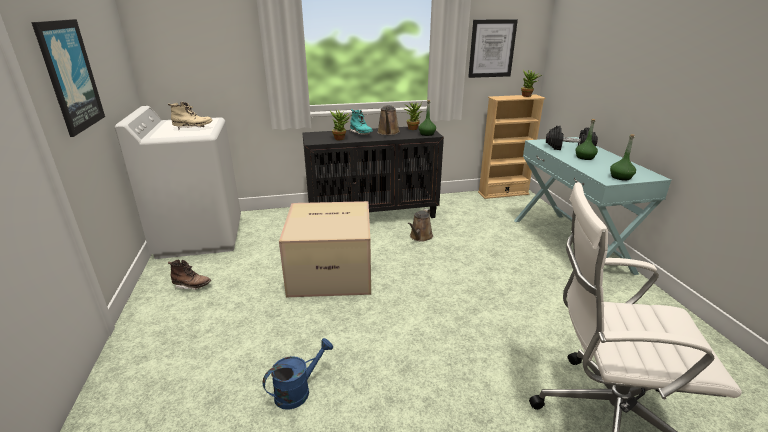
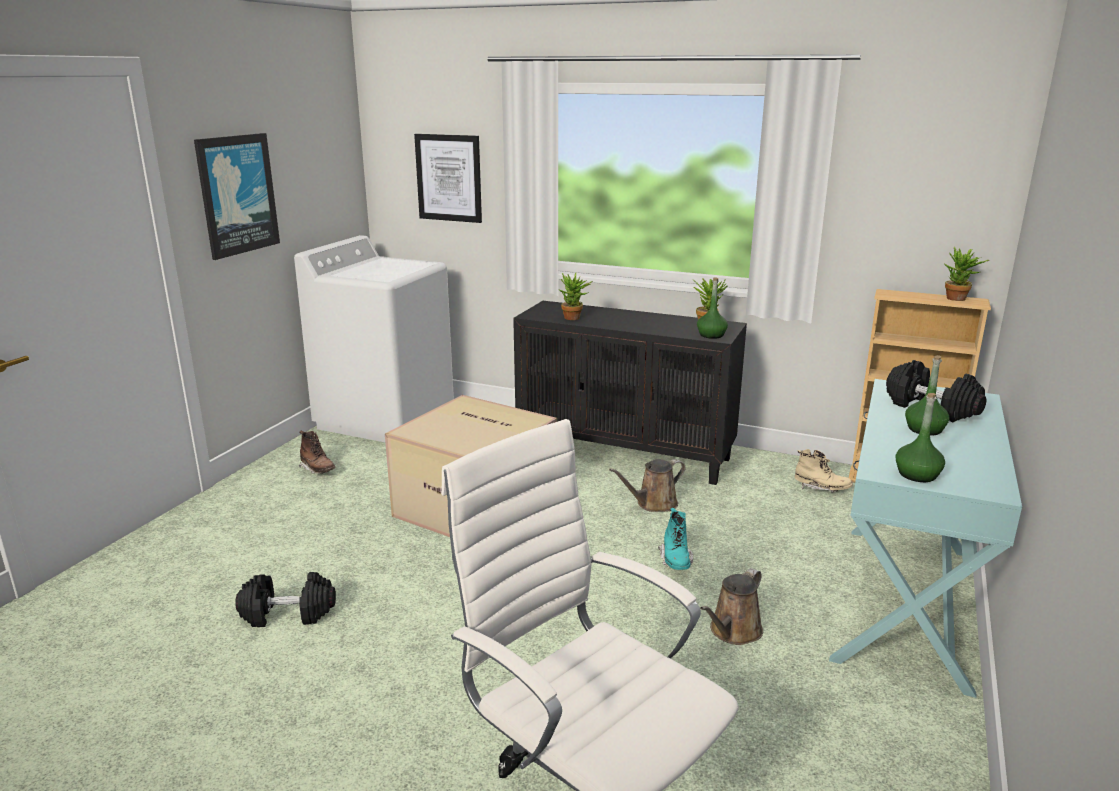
camera: 35 degrees right, 5 degrees down
beige boot [168,102,213,130] -> beige boot moved to [795,449,853,492]
blue watering can [263,338,333,410] -> black dumbbell [235,572,336,627]
turquoise boot [349,109,373,135] -> turquoise boot moved to [658,508,693,570]
brown watering can [377,105,400,135] -> brown watering can moved to [700,568,763,645]
picture [468,19,518,78] -> picture moved to [414,134,482,223]

